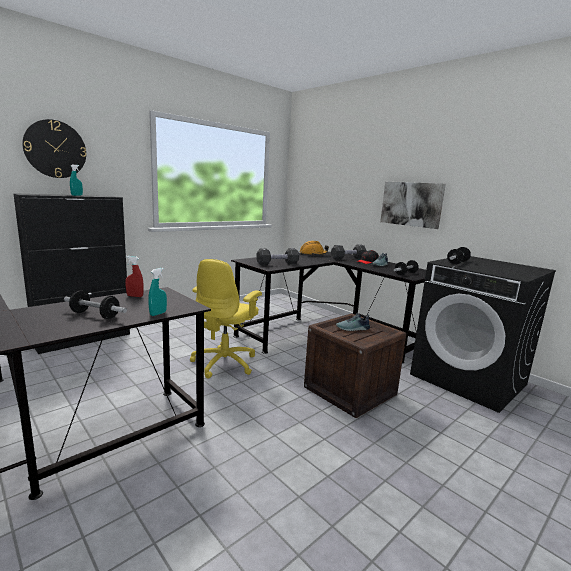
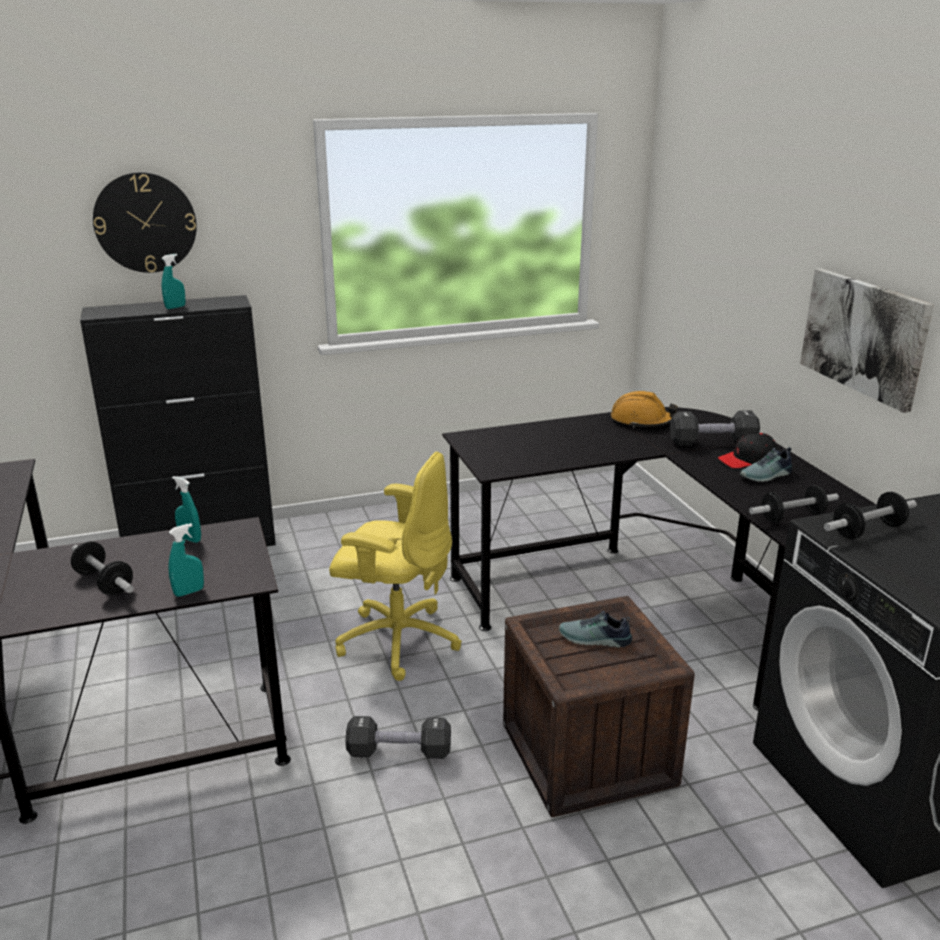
camera: 25 degrees right, 10 degrees up
red spray bottle [125,256,144,297] -> turquoise spray bottle [172,476,201,543]
yellow office chair [190,259,262,379] -> yellow office chair turned 120 degrees counterclockwise [329,452,462,681]
black dumbbell [256,248,299,266] -> black dumbbell moved to [346,716,451,759]

